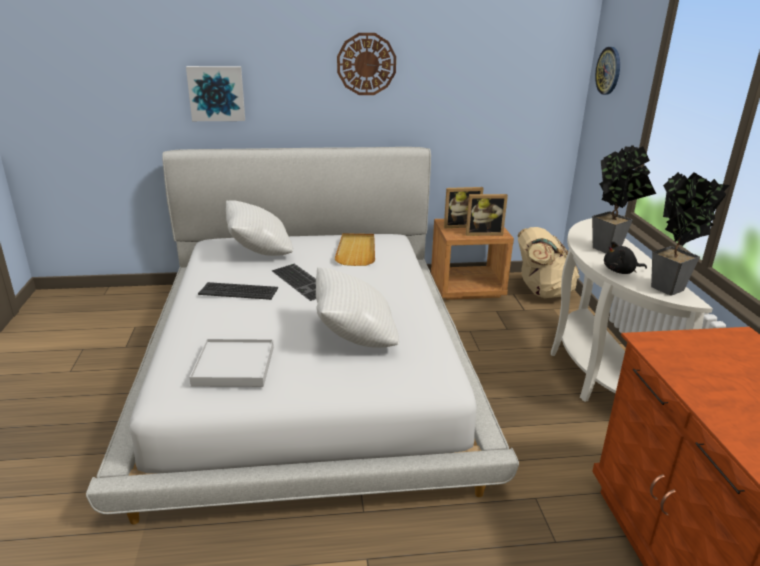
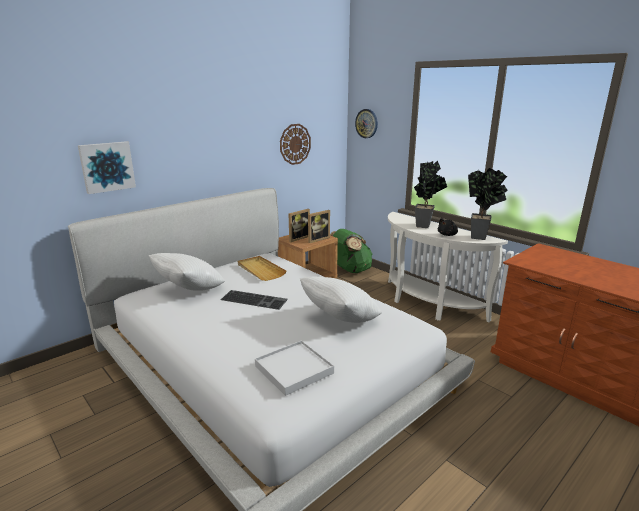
camera: 35 degrees left, 5 degrees down
keyboard [198,282,278,300] -> none
wall clock [337,33,396,95] -> wall clock moved to [280,124,311,165]
beige backpack [518,227,580,298] -> green backpack [330,229,373,273]

